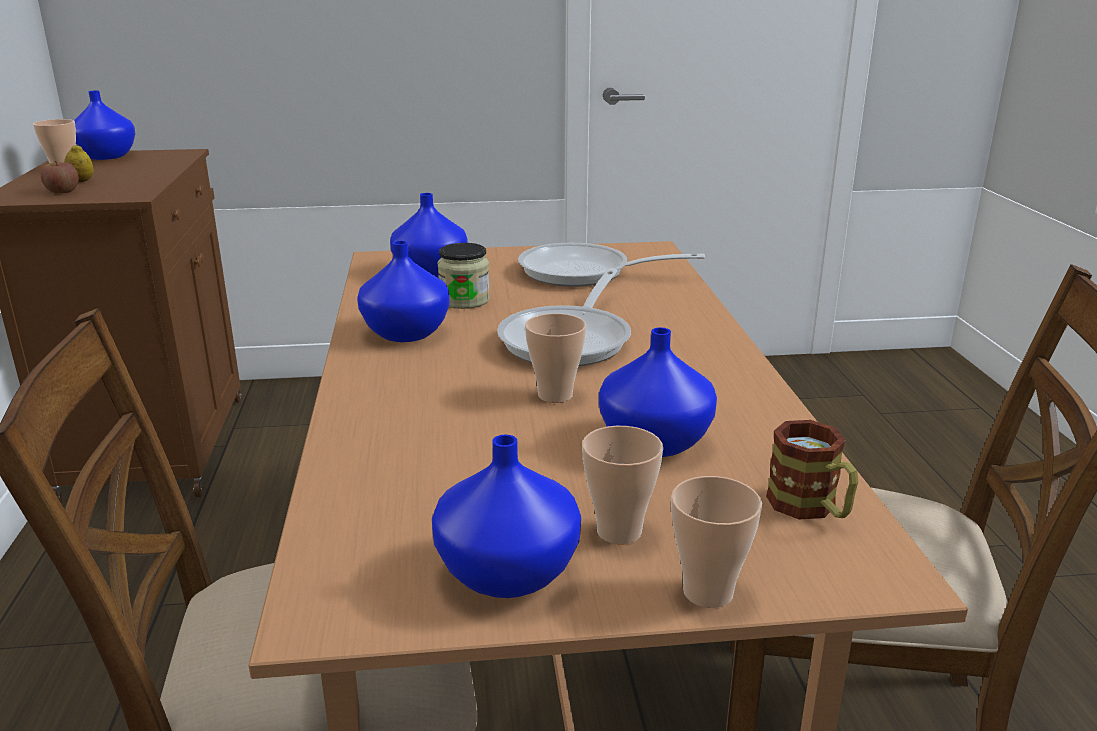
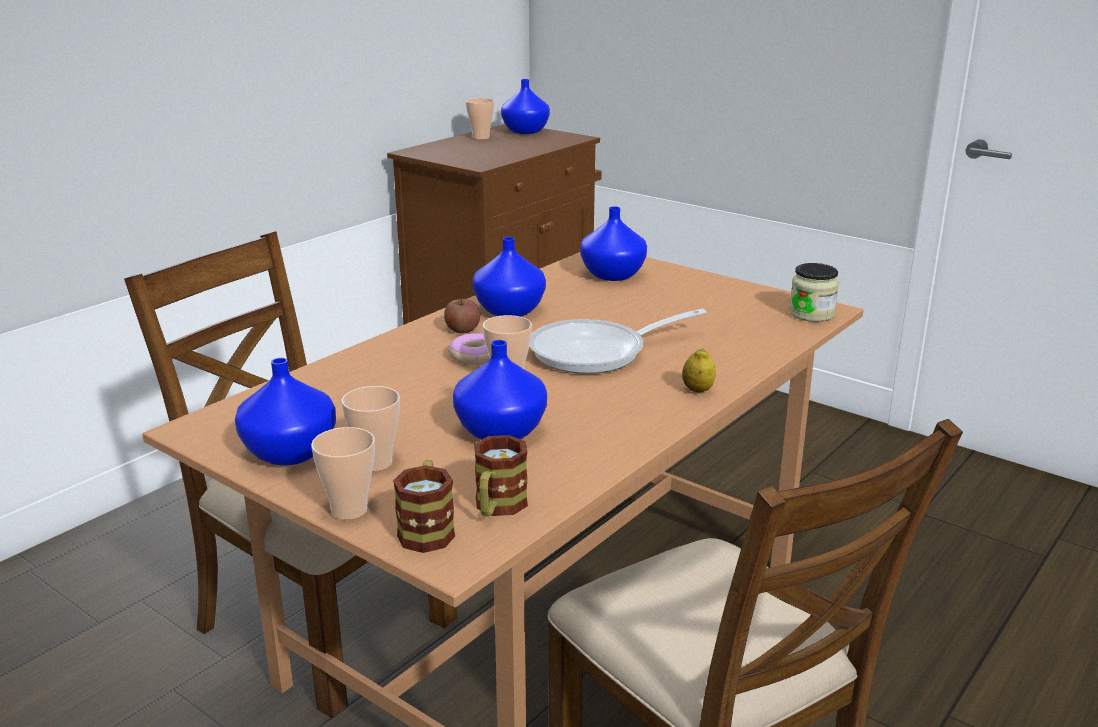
camera: 45 degrees right, 0 degrees up
apple [41,161,79,194] -> apple moved to [444,299,480,333]
lemon [64,144,94,182] -> lemon moved to [682,348,716,392]
jar [437,243,490,309] -> jar moved to [789,263,839,322]
frying pan [518,243,705,287] -> none
none -> mug [393,460,455,553]
none -> donut [448,333,490,365]

